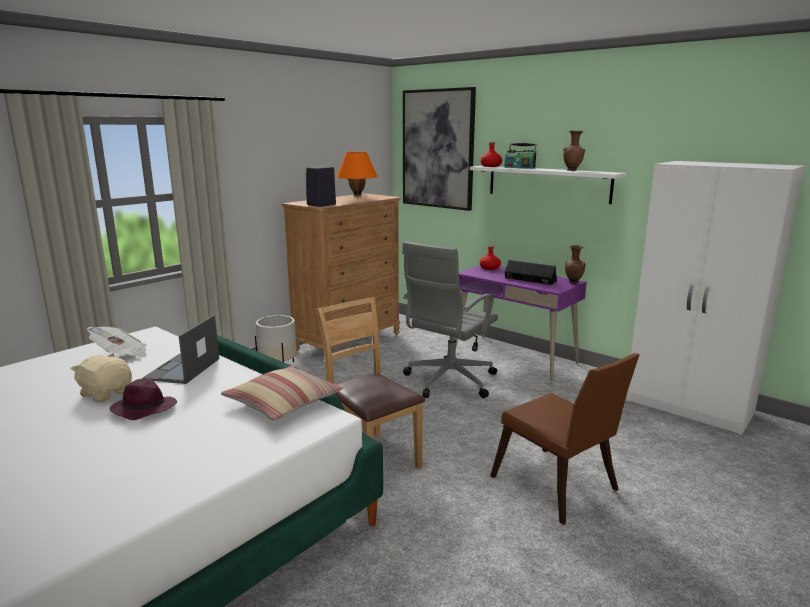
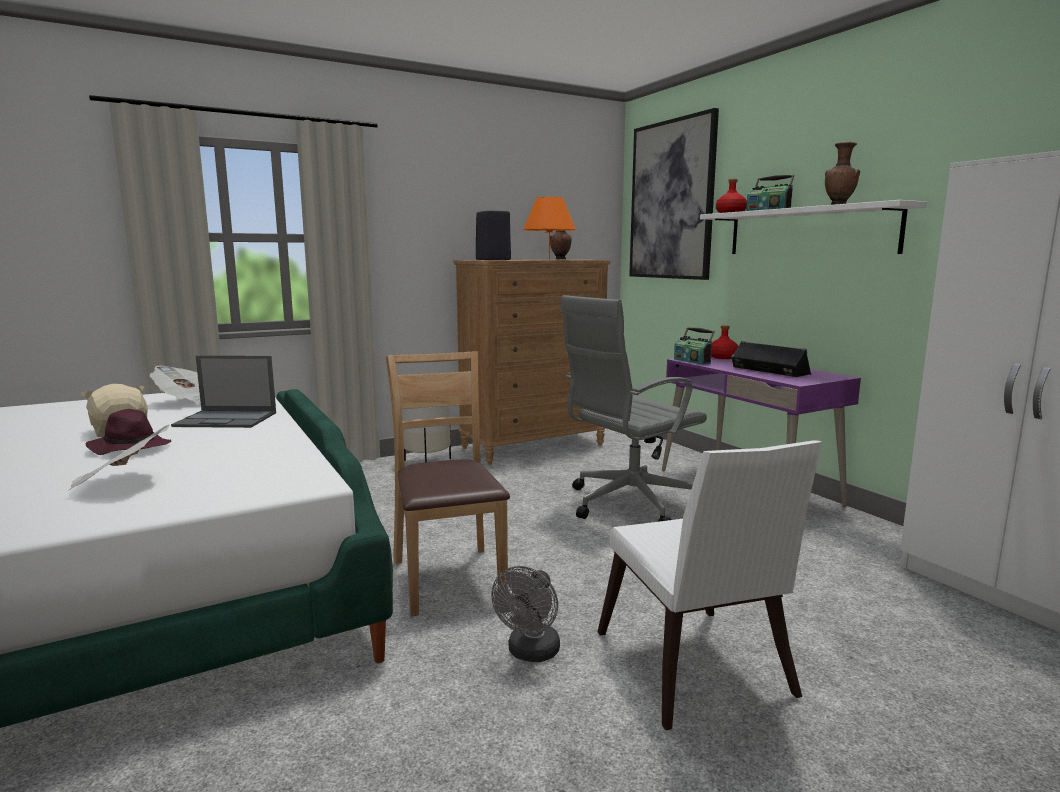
camera: 20 degrees right, 5 degrees down
laptop [142,315,219,384] -> laptop turned 120 degrees counterclockwise [171,355,276,428]
pillow [221,366,344,420] -> none
brown chair [490,353,640,525] -> white chair [598,440,822,730]
brown vase [565,245,586,284] -> none
none -> newspaper [69,425,170,490]
none -> grey fan [491,566,560,662]
none -> radio [674,327,715,365]

